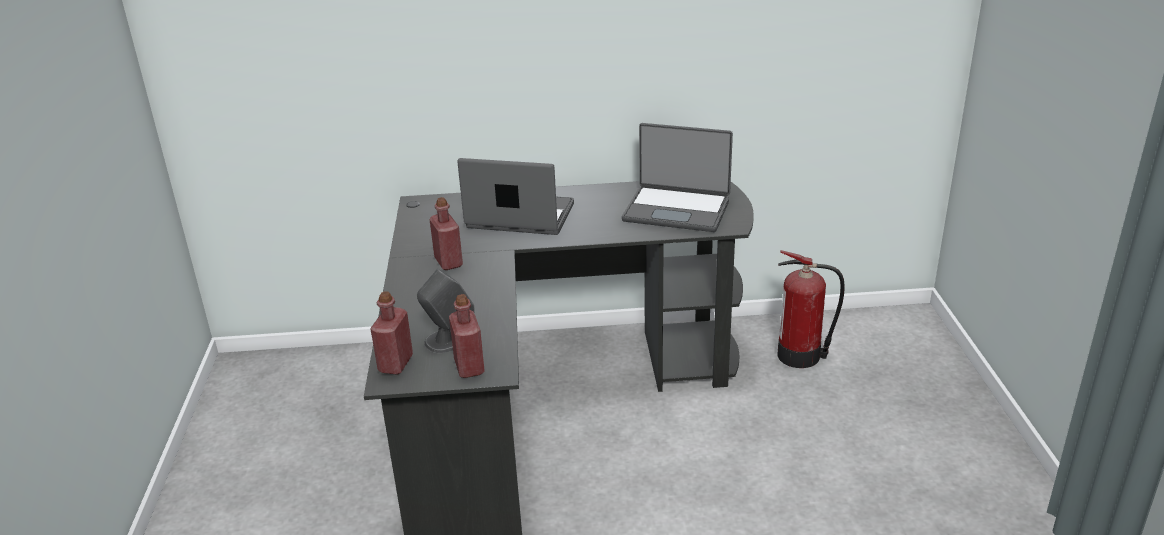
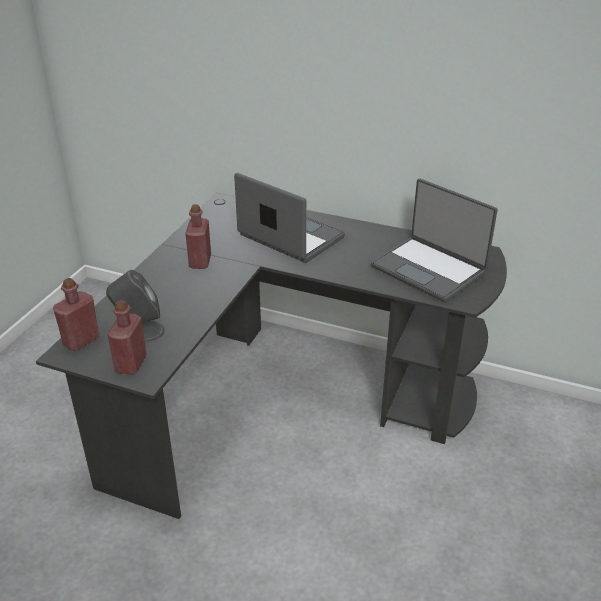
camera: 25 degrees right, 5 degrees up
fire extinguisher [777,250,845,368] -> none

